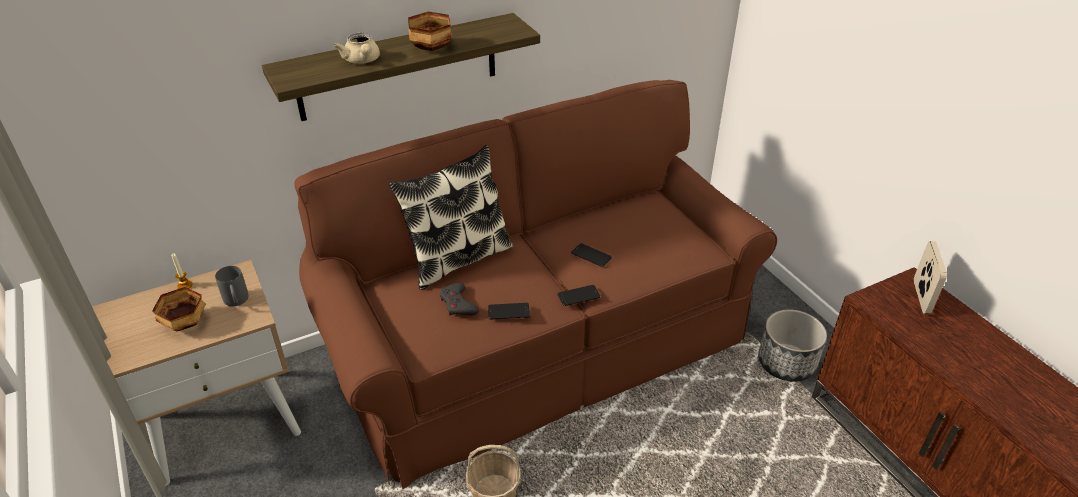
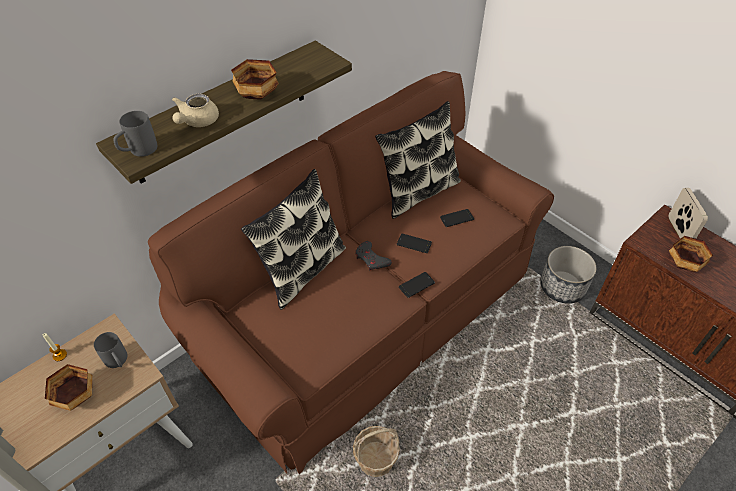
camera: 15 degrees left, 10 degrees up
beige teapot [334,33,380,64] -> beige teapot turned 60 degrees clockwise [172,94,219,127]
grey game controller [440,282,479,316] -> grey game controller moved to [356,241,392,271]
phone [488,303,530,320] -> phone moved to [440,209,474,227]
none -> grey mug [113,111,158,157]
none -> pillow [375,101,461,219]
none -> bowl [669,236,713,272]

